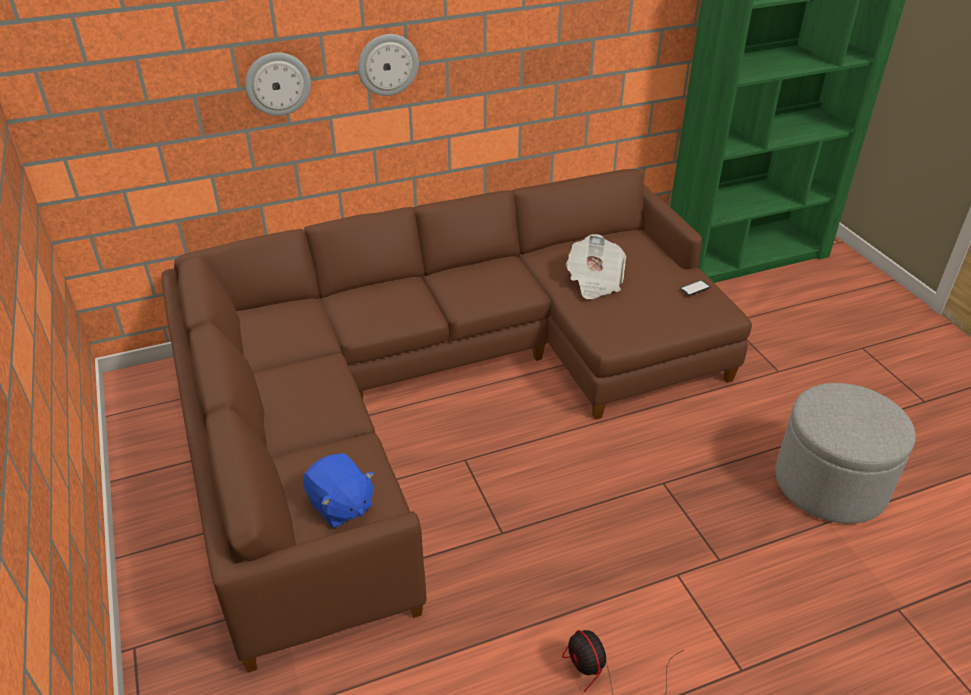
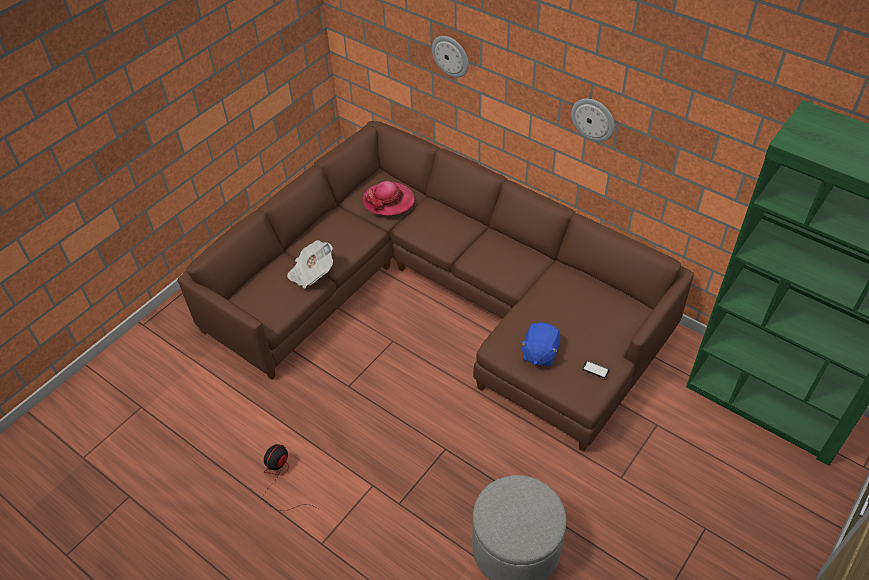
camera: 60 degrees right, 10 degrees up
blue plush toy [303,453,374,528] -> blue plush toy moved to [520,322,560,366]
wall clock [358,34,419,96] -> wall clock moved to [571,99,615,142]
newspaper [566,234,627,299] -> newspaper moved to [287,240,333,289]
none -> hat [362,181,415,215]

